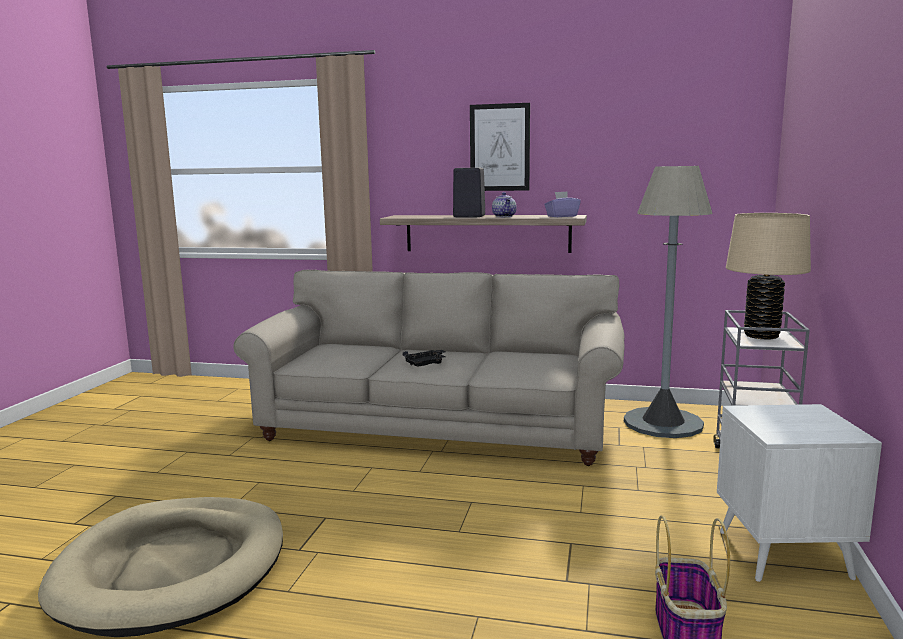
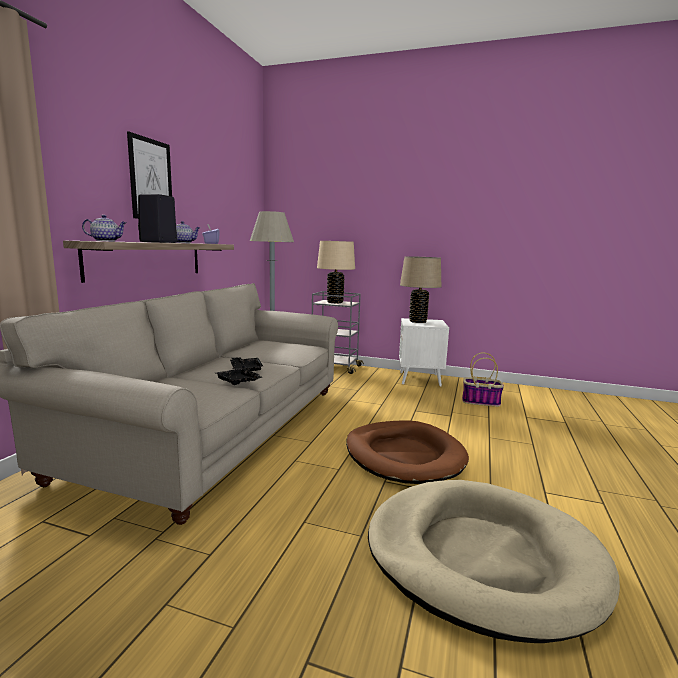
camera: 85 degrees left, 0 degrees up
none -> teapot [82,215,126,242]
none -> black tray [216,365,262,385]
none -> brown dog bed [346,420,469,484]
none -> beige table lamp [400,256,441,323]

